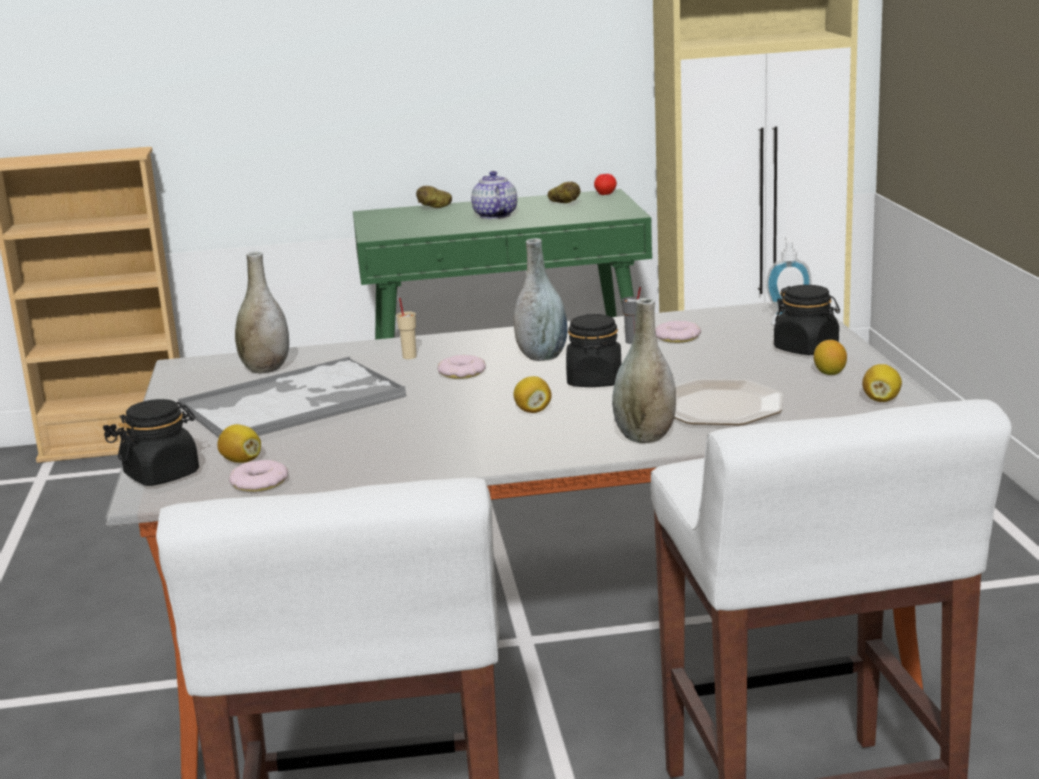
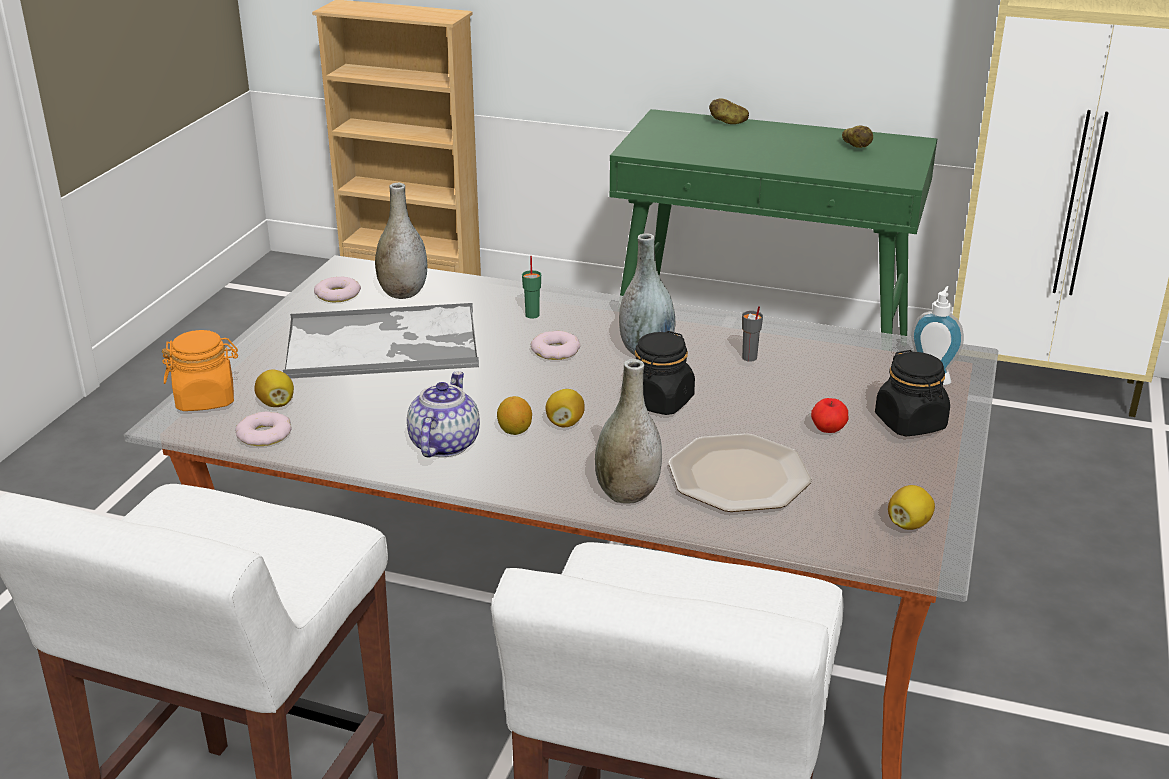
camera: 25 degrees right, 10 degrees up
black jar [117,399,199,486] -> orange jar [162,330,238,411]
beige cup [396,298,417,359] -> green cup [522,256,541,319]
teapot [471,171,517,219] -> teapot moved to [407,371,480,457]
apple [594,174,617,195] -> apple moved to [811,398,849,433]
donut [655,321,701,343] -> donut moved to [314,277,361,302]
lemon [814,340,847,375] -> lemon moved to [497,396,532,435]

